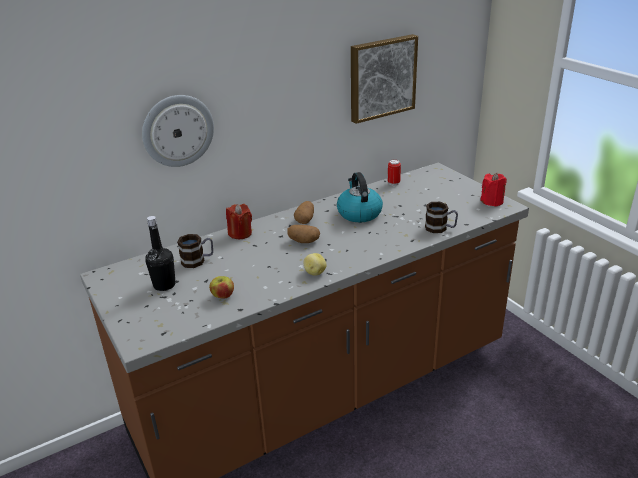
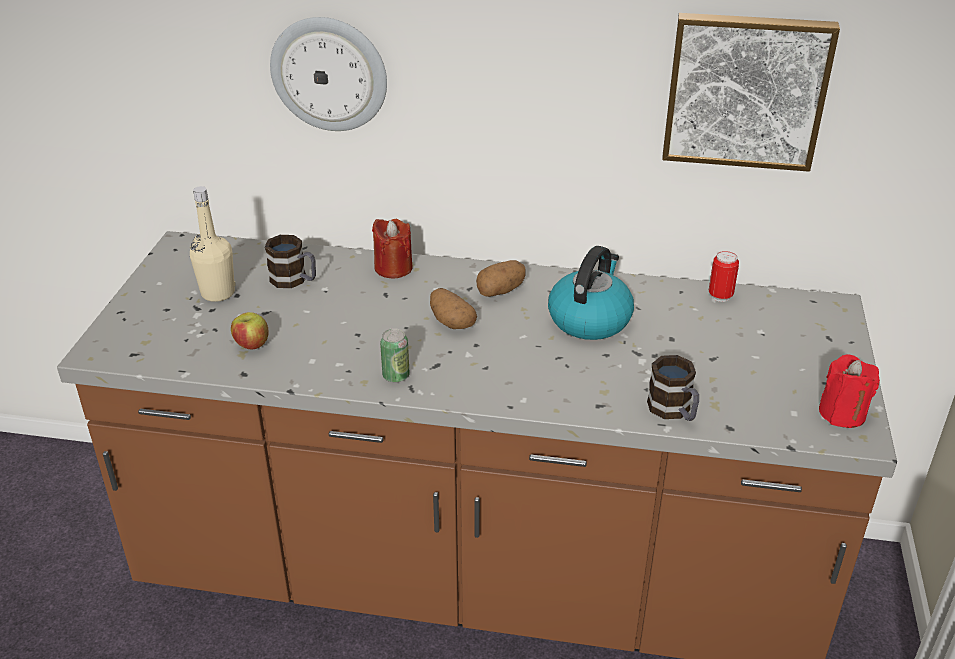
camera: 40 degrees right, 5 degrees up
black bottle [146,216,176,291] -> beige bottle [190,186,236,302]
potato [303,253,327,276] -> can [380,328,410,383]

